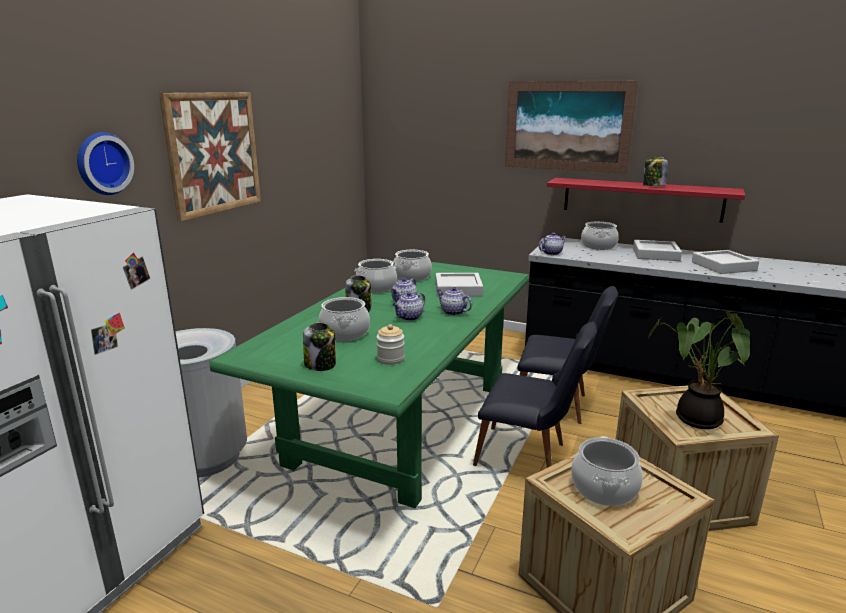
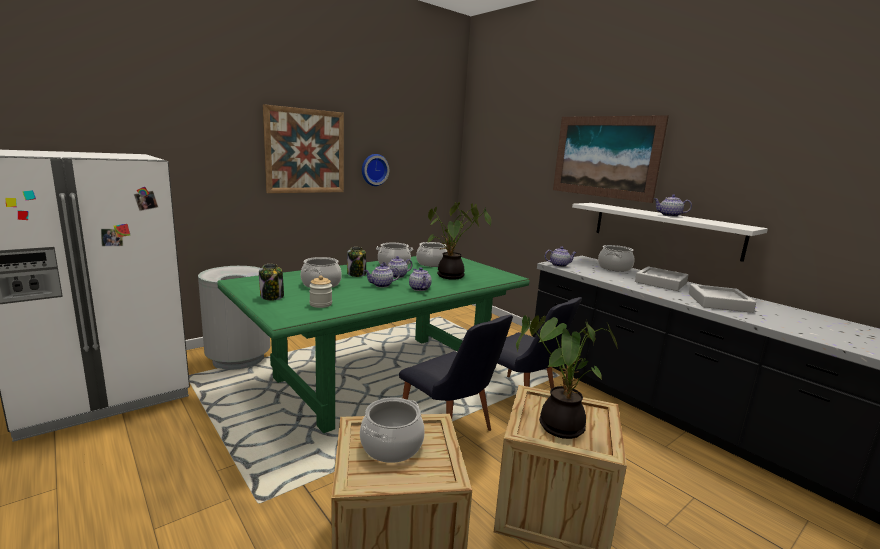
camera: 25 degrees right, 5 degrees down
wall clock [77,132,134,195] -> wall clock moved to [362,154,389,186]
grey tray [436,273,483,297] -> potted plant [427,202,491,280]
red shelf [547,178,745,223] -> white shelf [572,203,768,262]
jar [643,157,668,186] -> teapot [654,194,692,217]

